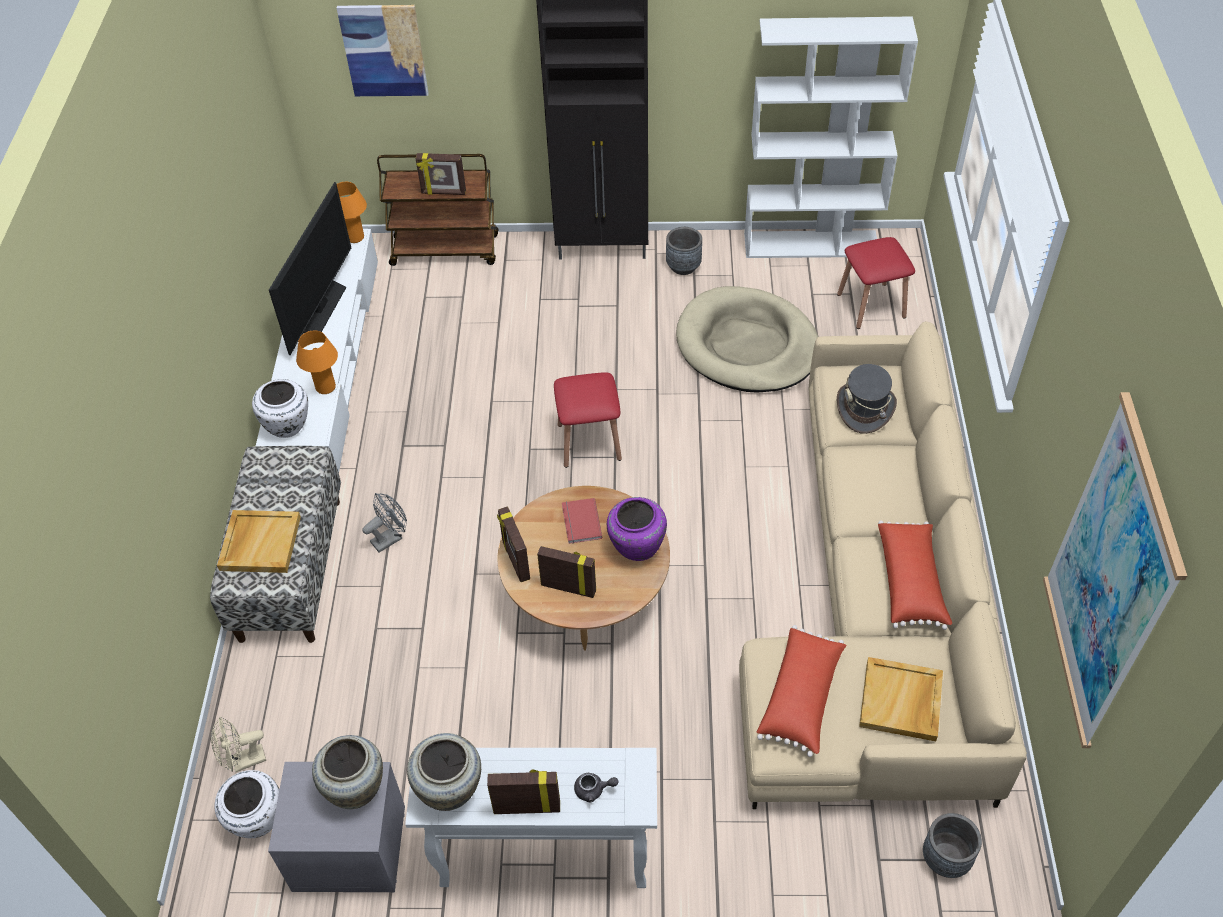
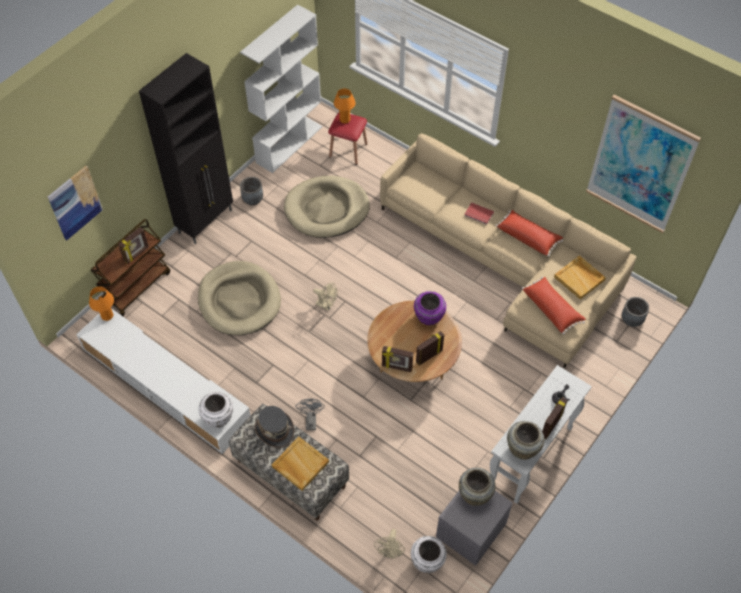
camera: 55 degrees left, 5 degrees up
television [269,182,351,355] -> none
orange table lamp [296,330,338,394] -> orange table lamp moved to [334,89,356,123]
red stool [554,372,622,468] -> beige fan [313,282,338,311]
red book [562,498,602,544] -> red book moved to [464,202,494,225]
grey hat [837,364,897,434] -> grey hat moved to [255,406,294,448]
none -> beige dog bed [198,261,281,335]

